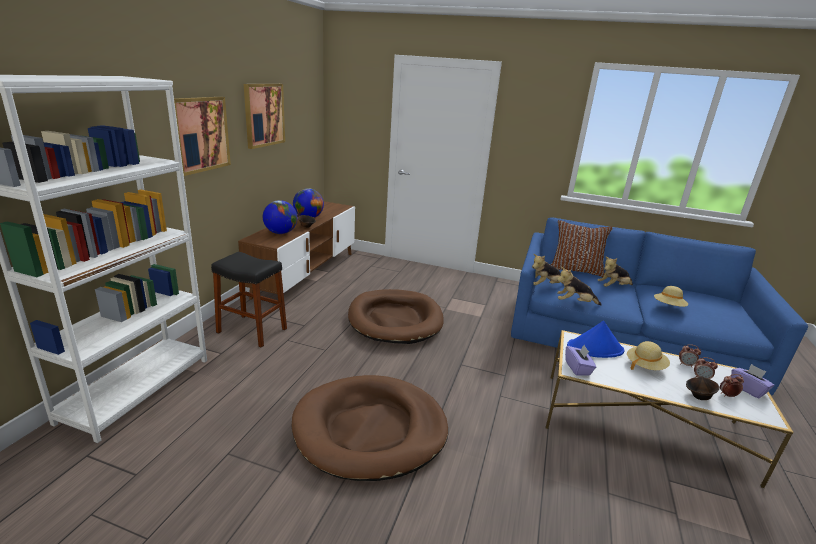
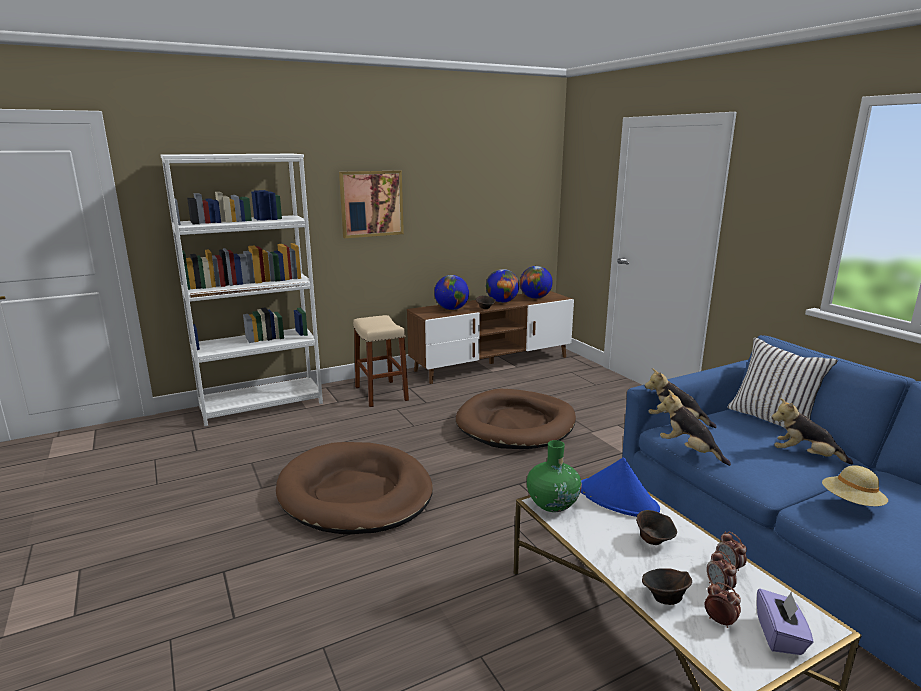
camera: 45 degrees right, 5 degrees down
black stool [211,252,287,348] -> beige stool [353,315,409,407]
picture [244,84,285,149] -> none
brown pillow [551,220,613,277] -> white pillow [727,338,838,429]
purple tissue box [565,345,596,376] -> green vase [527,440,582,512]
beige hat [627,341,670,370] -> brown bowl [636,510,677,545]
none -> globe [520,266,553,299]

